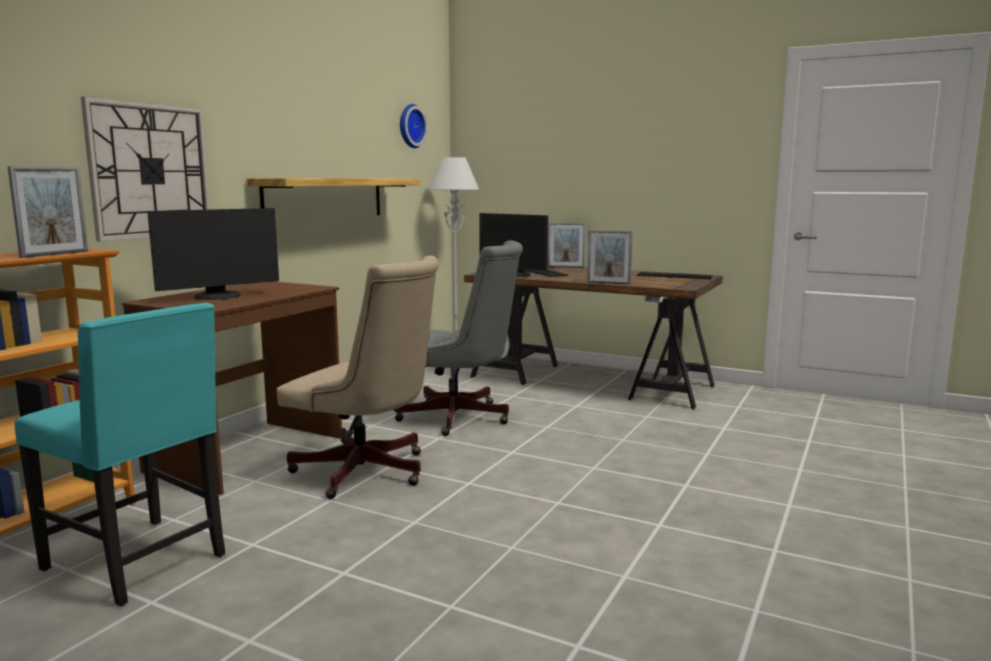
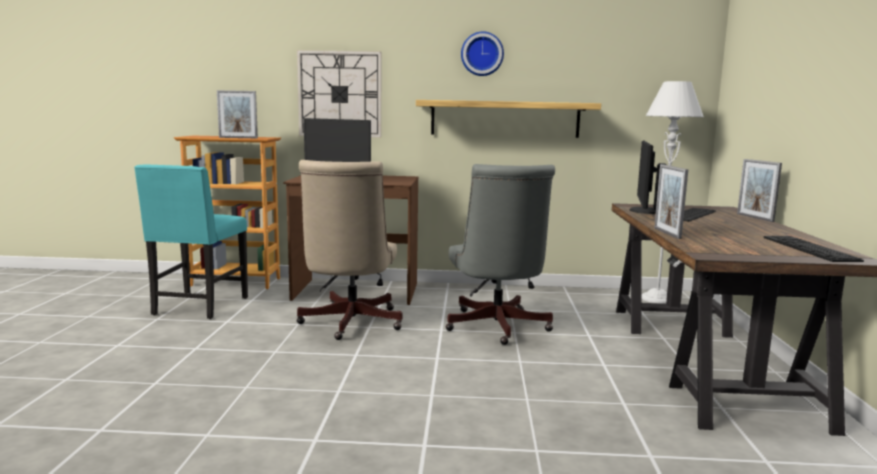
camera: 65 degrees right, 0 degrees up
wall clock [400,104,428,148] -> wall clock moved to [461,31,504,76]

